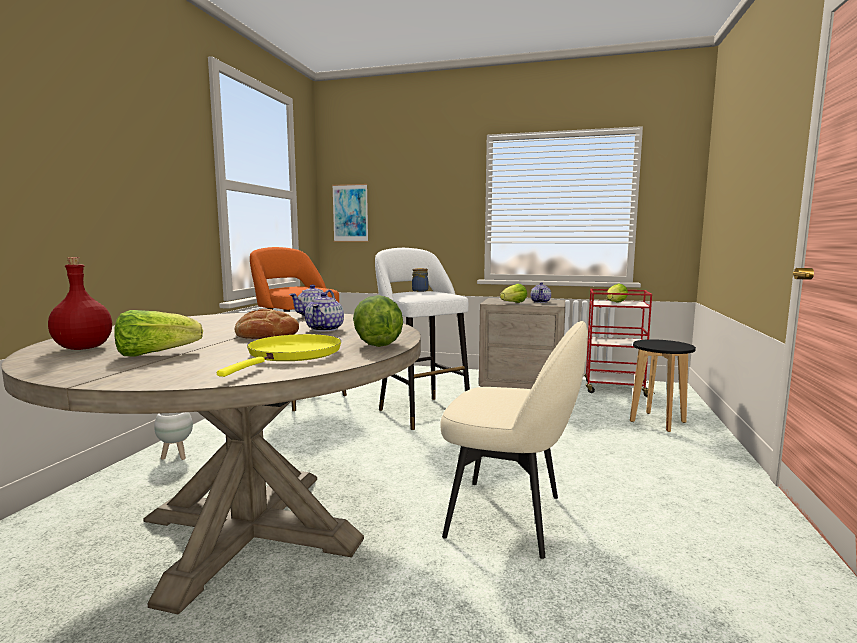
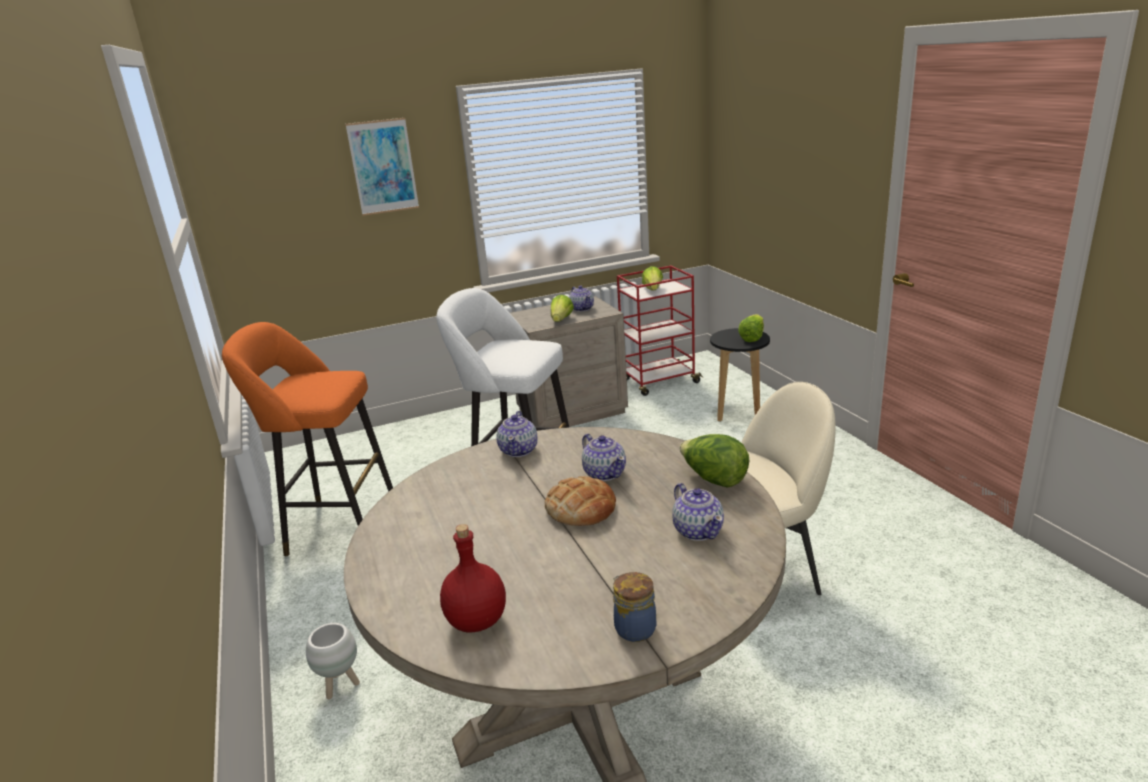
camera: 35 degrees left, 15 degrees up
lettuce [114,310,203,357] -> lettuce moved to [738,314,764,342]
yellow frying pan [217,334,341,377] -> teapot [672,483,724,541]
picture [332,184,368,242] -> picture moved to [345,118,419,216]
jar [412,268,429,292] -> jar moved to [613,572,656,642]

